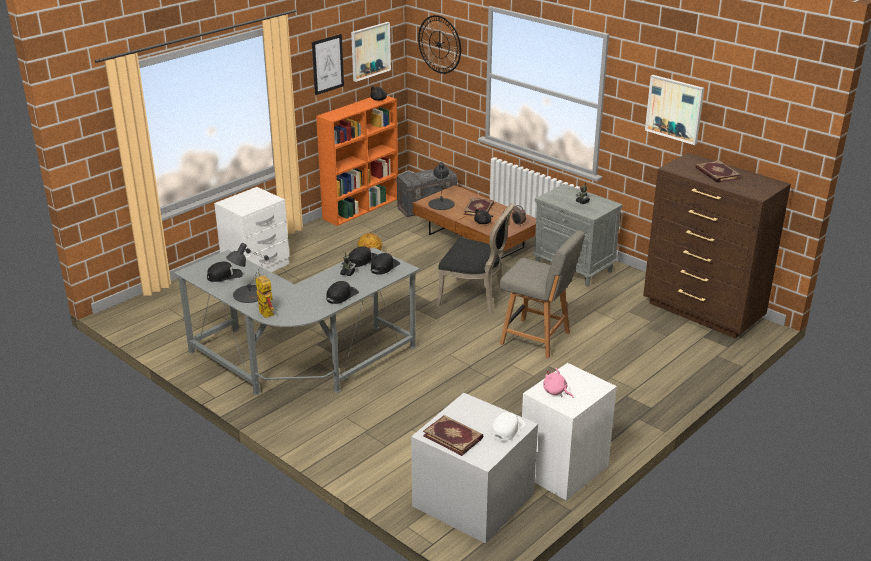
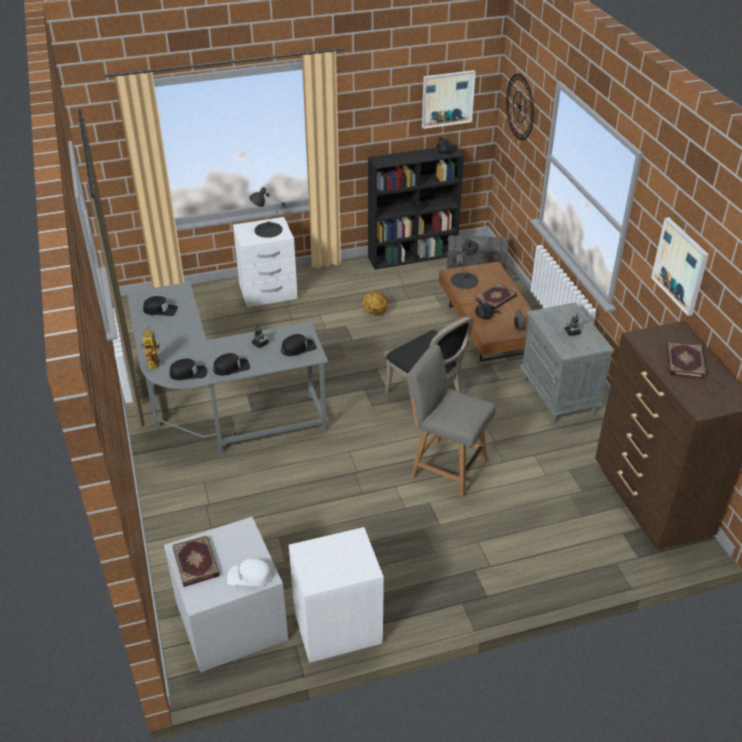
camera: 30 degrees right, 10 degrees up
black table lamp [226,243,269,303] -> black table lamp moved to [249,187,285,238]
picture [312,34,344,95] -> none
orange bookcase [316,96,398,226] -> black bookcase [368,145,464,270]
black cap [349,246,377,267] -> black cap moved to [170,358,207,380]
white cap [491,412,526,441] -> white cap turned 150 degrees counterclockwise [227,559,272,586]
grey chair [500,231,585,359] -> grey chair turned 150 degrees clockwise [407,344,496,497]
pink plush toy [543,368,574,398] -> none

